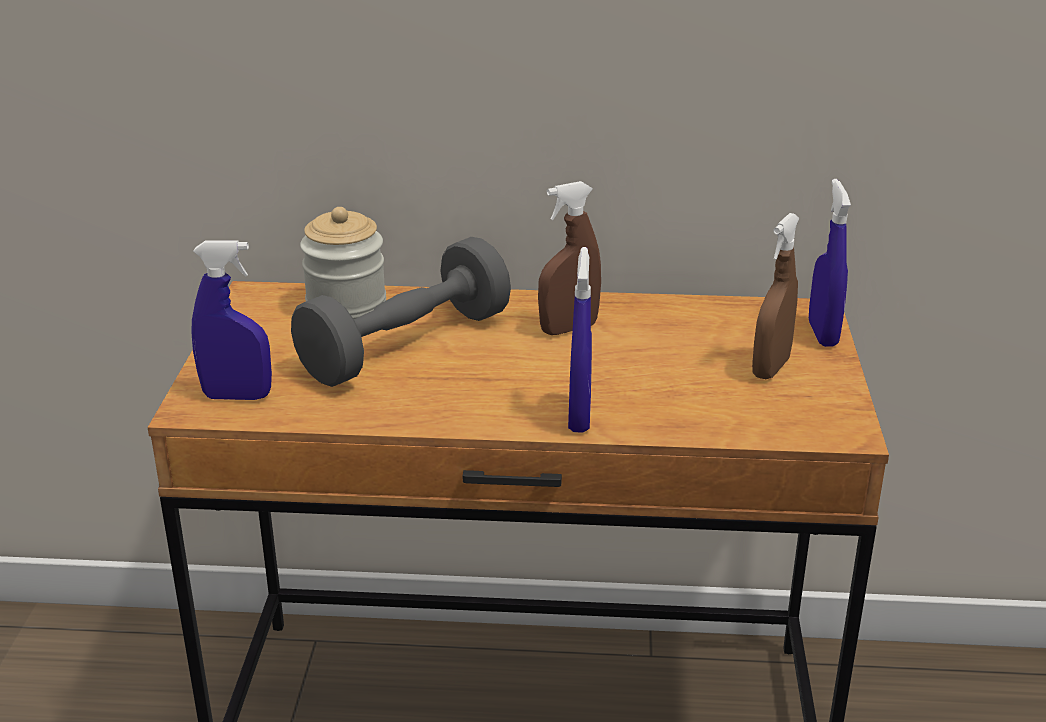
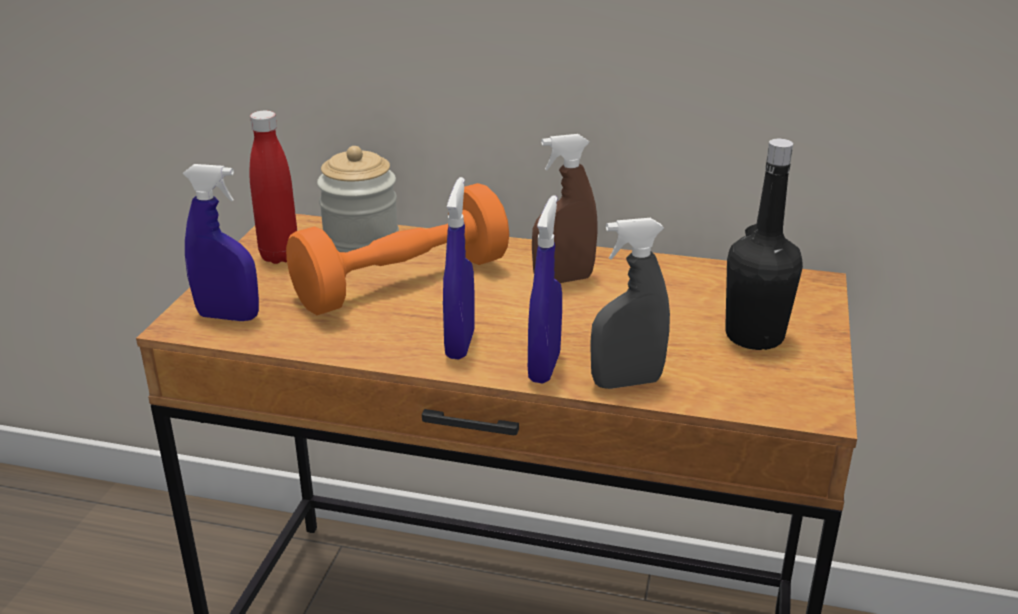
camera: 10 degrees right, 0 degrees up
grey dumbbell [291,237,511,387] -> orange dumbbell [286,183,509,315]
brown spray bottle [752,213,799,379] -> black bottle [725,139,803,350]
blue spray bottle [809,179,851,347] -> blue spray bottle moved to [443,177,475,359]
none -> red bottle [250,111,297,264]
none -> grey spray bottle [590,218,670,389]

